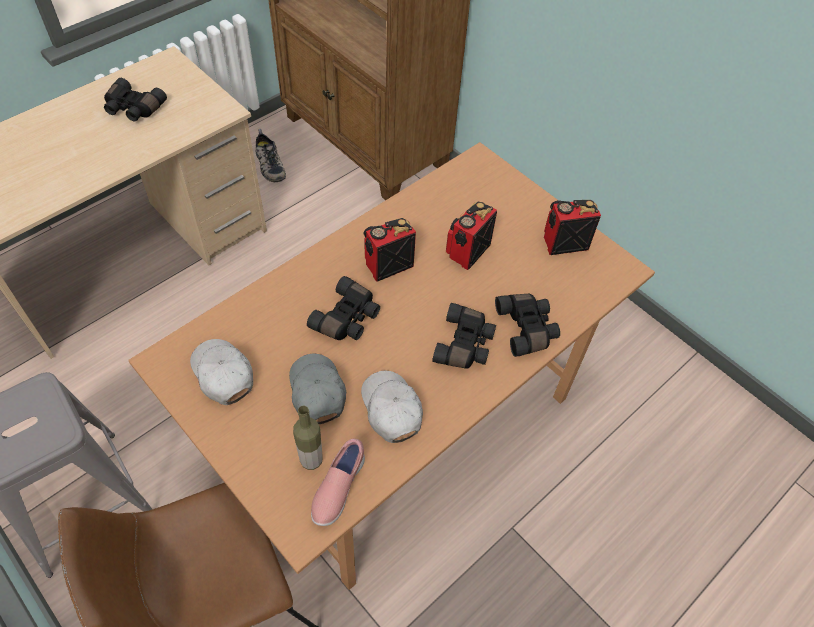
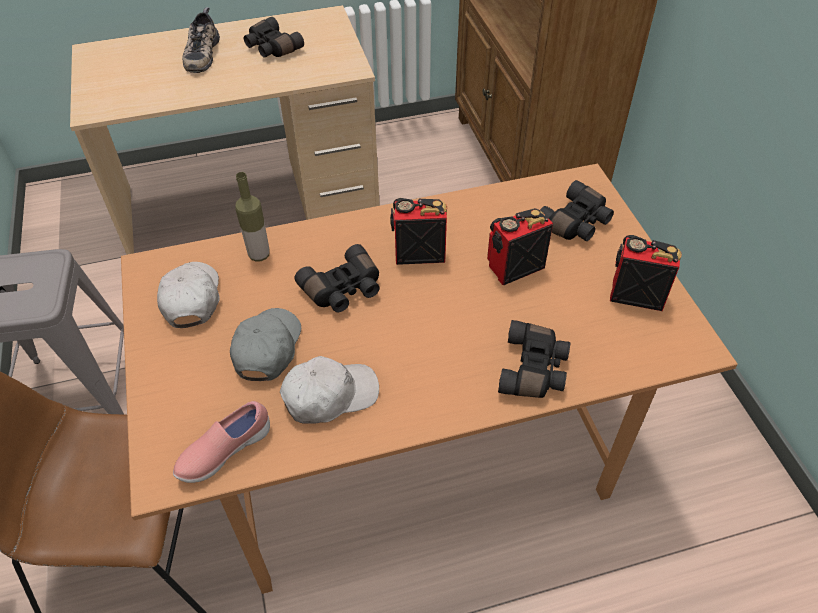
camera: 30 degrees right, 5 degrees down
shoe [256,129,286,182] -> shoe moved to [182,7,220,73]
bottle [293,406,323,470] -> bottle moved to [235,172,270,262]
white cap [361,371,423,443] -> white cap turned 60 degrees clockwise [280,356,379,424]
black binoculars [432,303,496,369] -> black binoculars moved to [540,180,614,241]

